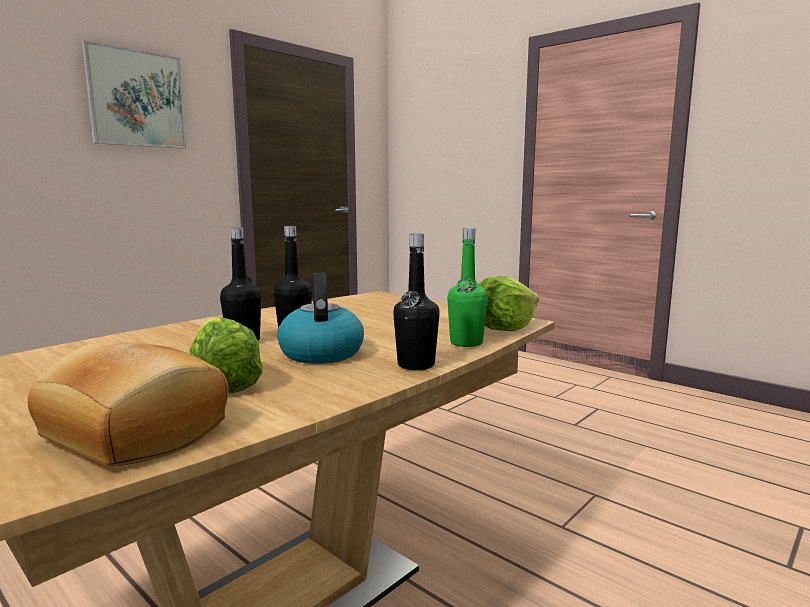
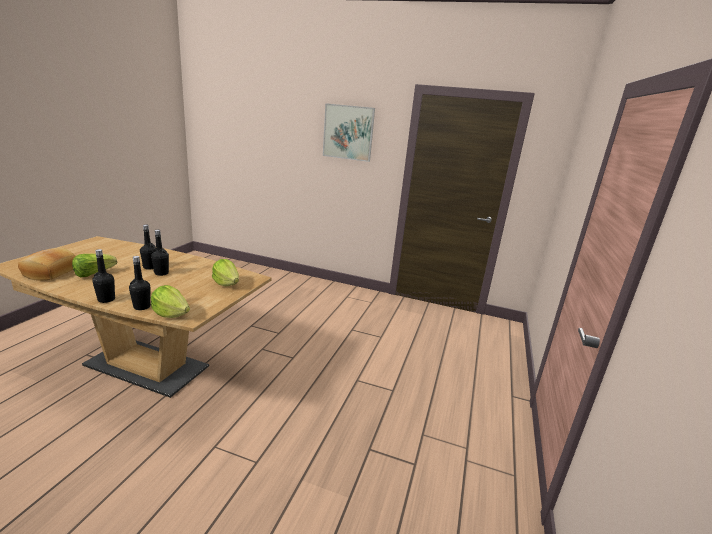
camera: 65 degrees right, 10 degrees up
kettle [277,273,364,364] -> none
green bottle [447,228,488,347] -> black bottle [129,256,151,310]
none -> lettuce [212,259,239,286]

